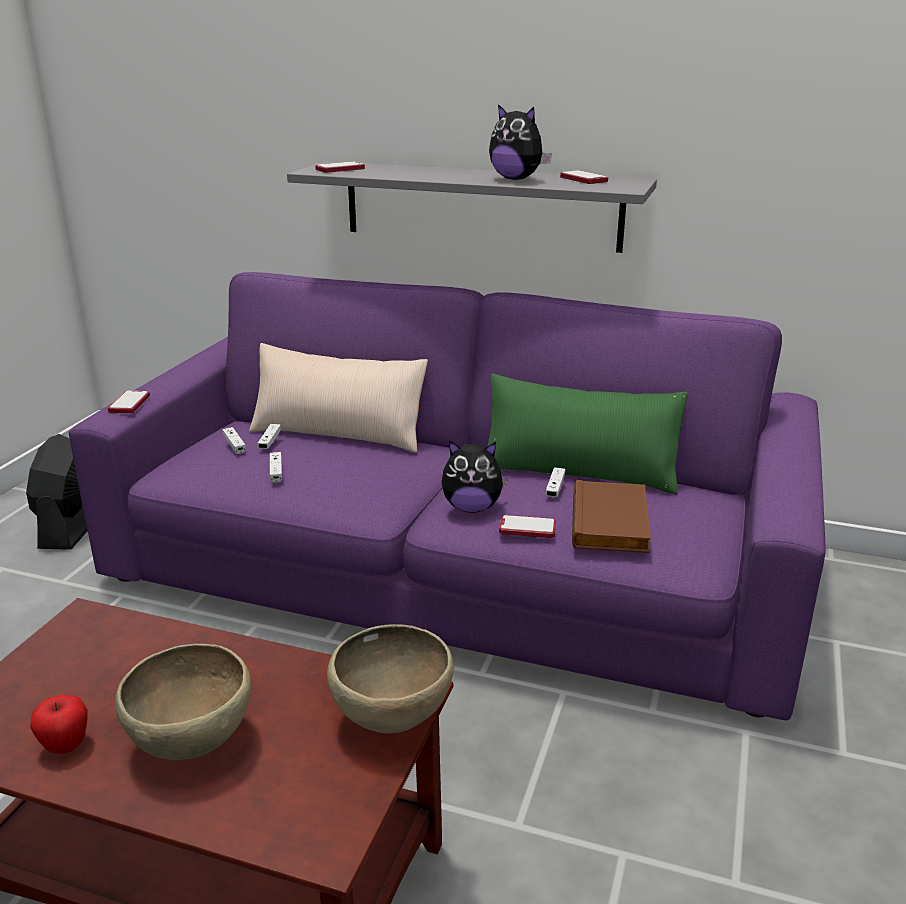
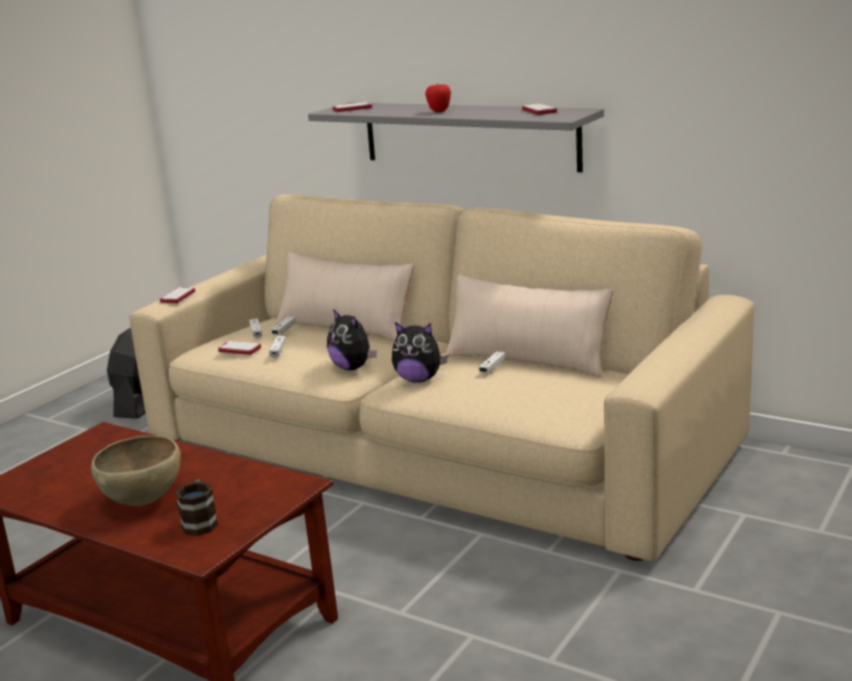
camera: 15 degrees right, 5 degrees down
apple [30,695,88,754] -> apple moved to [425,84,451,112]
purple sofa [69,272,826,720] -> beige sofa [129,195,754,561]
brown bowl [327,624,454,733] -> none
green pillow [487,374,688,495] -> beige pillow [445,275,613,377]
plush toy [489,104,552,180] -> plush toy moved to [327,309,377,370]
phone [499,515,556,538] -> phone moved to [218,341,261,355]
brown book [572,480,651,553] -> none
none -> mug [175,479,218,536]

